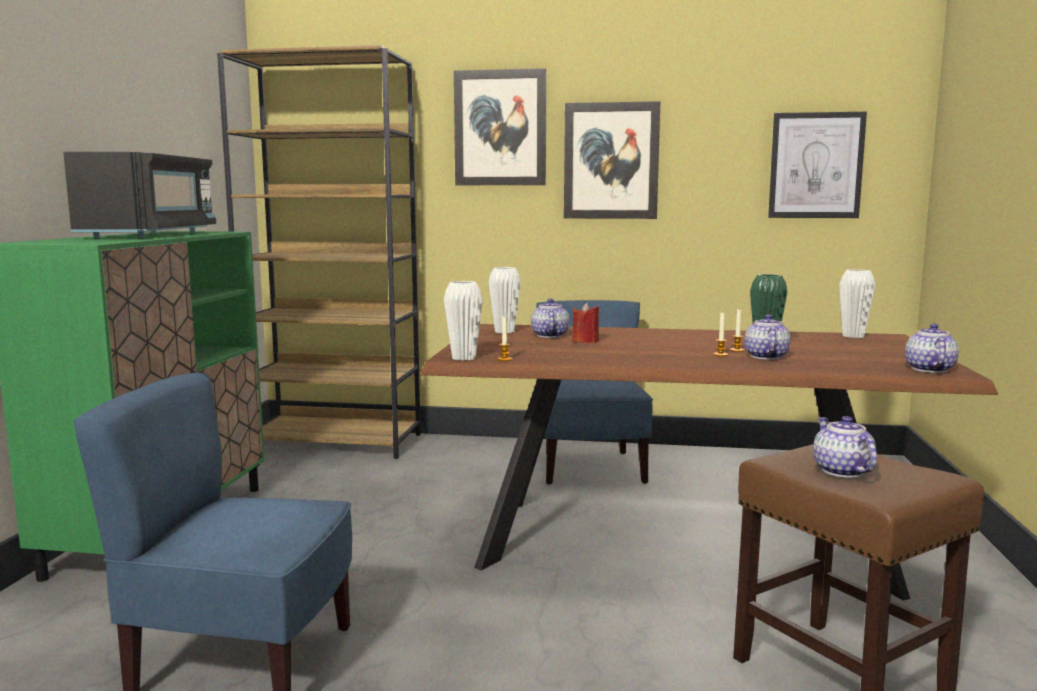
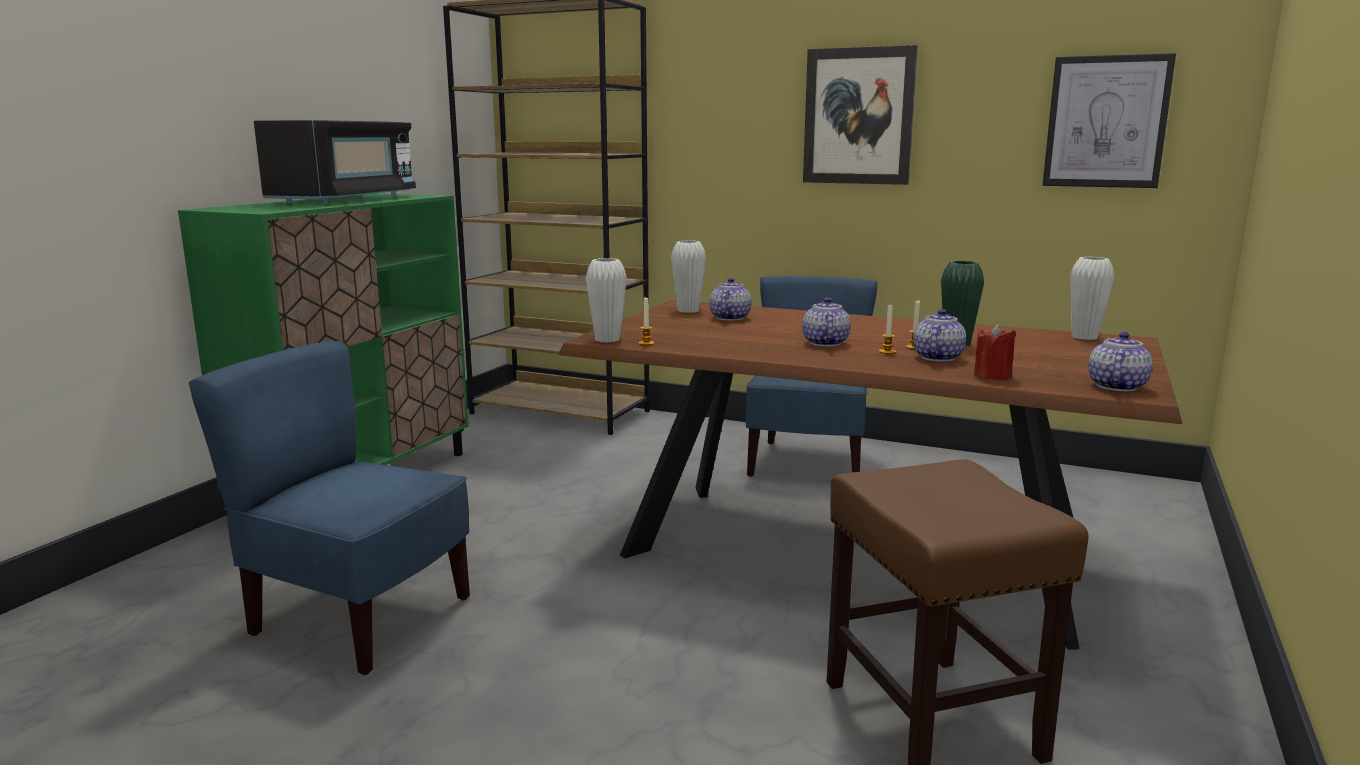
camera: 15 degrees right, 5 degrees up
picture [454,68,547,185] -> none
red candle [573,303,599,343] -> red candle moved to [974,324,1016,380]
teapot [813,416,877,477] -> teapot moved to [802,297,851,346]

